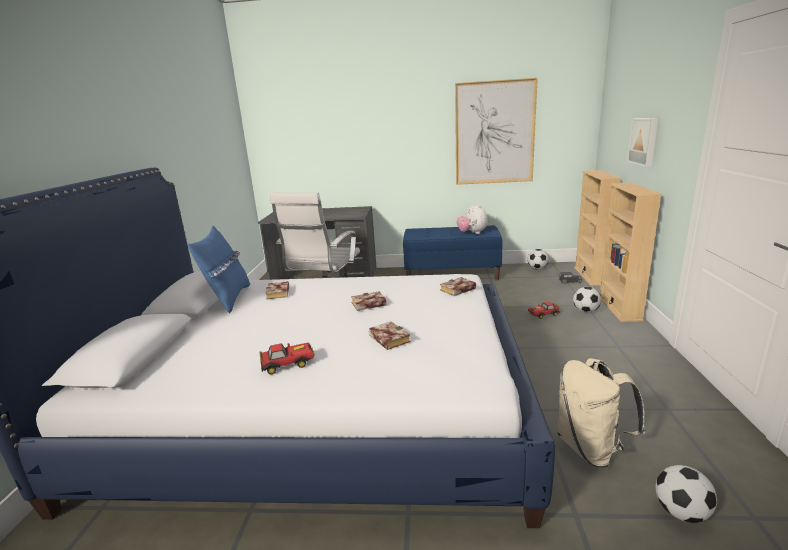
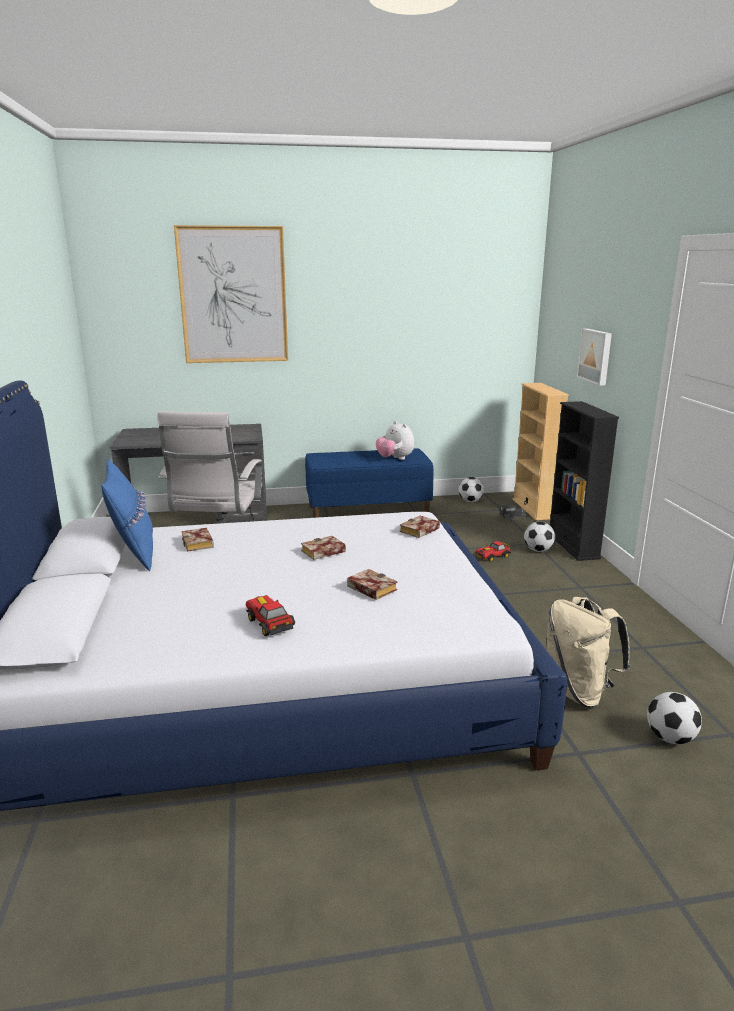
camera: 15 degrees left, 0 degrees up
toy car [259,343,315,375] -> toy car turned 90 degrees counterclockwise [246,595,295,636]
picture [455,78,538,185] -> picture moved to [174,225,288,363]
beige bookcase [600,183,662,322] -> black bookcase [550,401,619,561]

